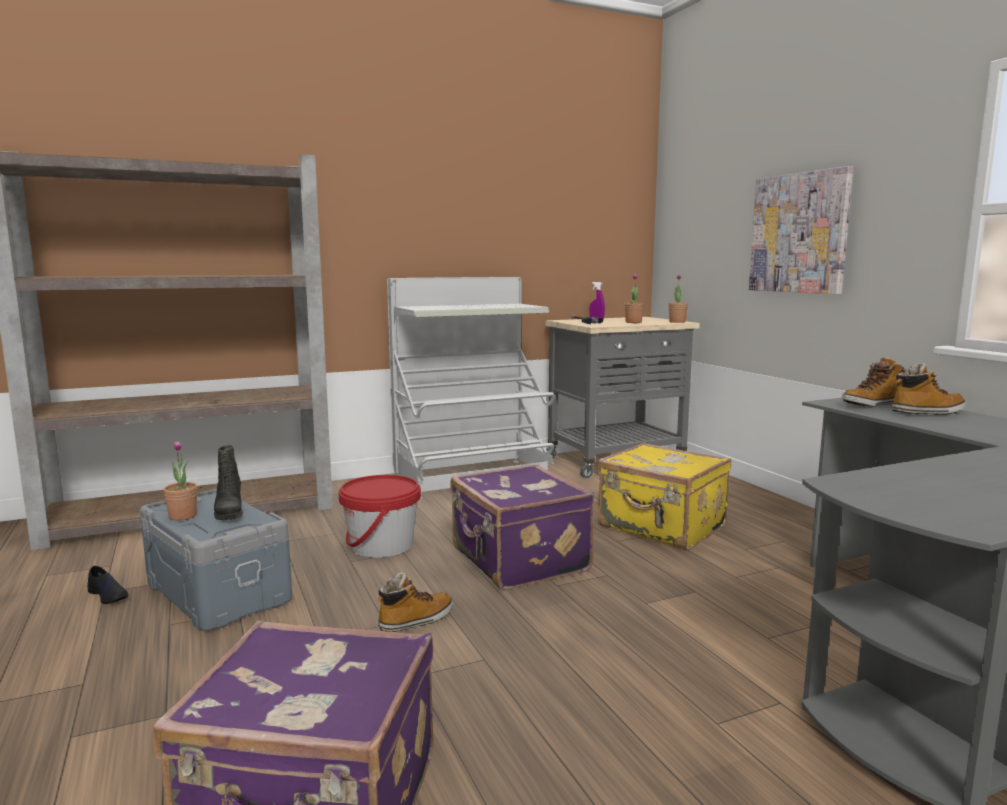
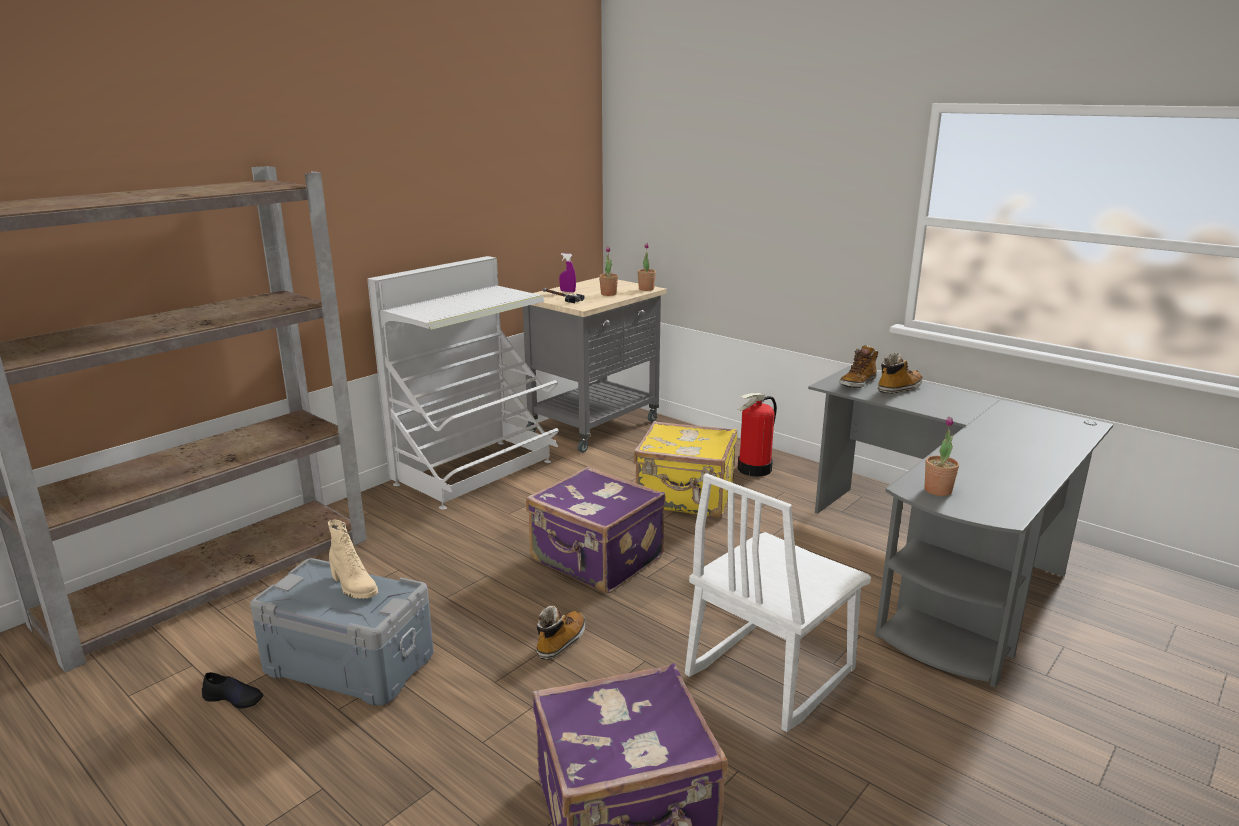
camera: 25 degrees left, 10 degrees up
potted plant [163,441,197,520] -> potted plant moved to [925,417,959,496]
black boot [214,446,243,520] -> beige boot [328,520,378,599]
red bucket [339,475,421,558] -> none
picture [749,166,854,294] -> none
none -> white chair [685,473,871,732]
none -> fire extinguisher [738,393,777,477]

